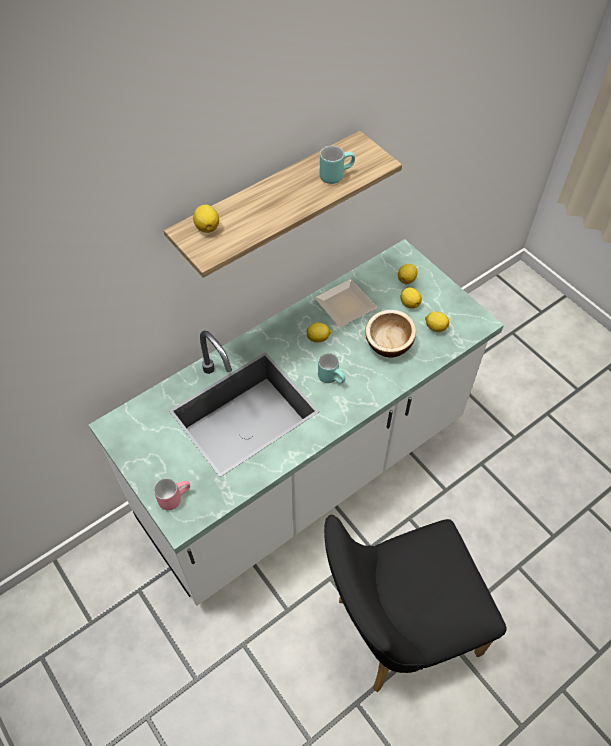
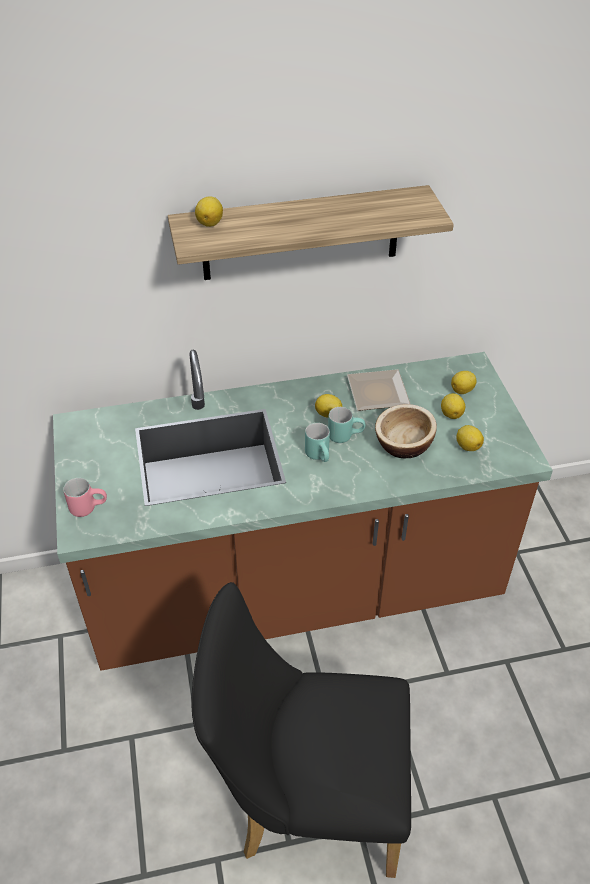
camera: 25 degrees right, 10 degrees down
white counter [89,239,504,606] -> brown counter [53,350,553,671]
turquoise mug [320,146,355,184] -> turquoise mug moved to [328,407,365,443]

